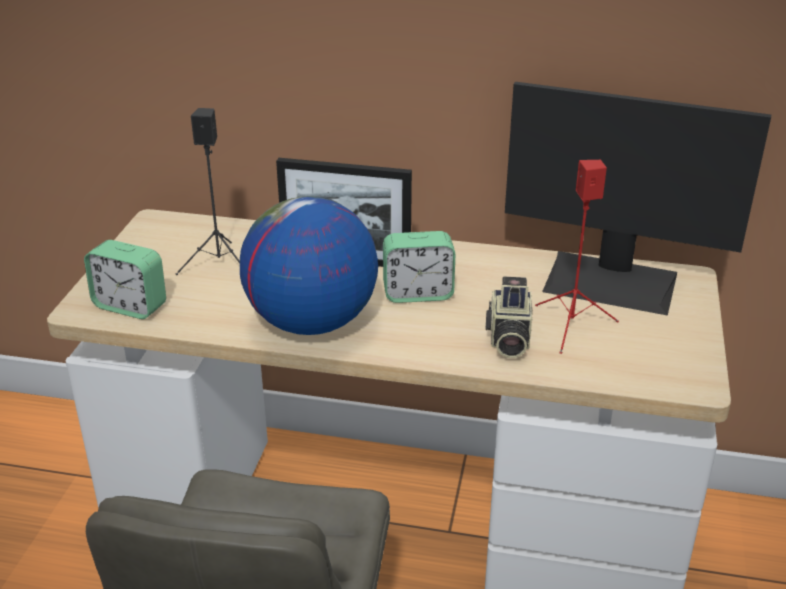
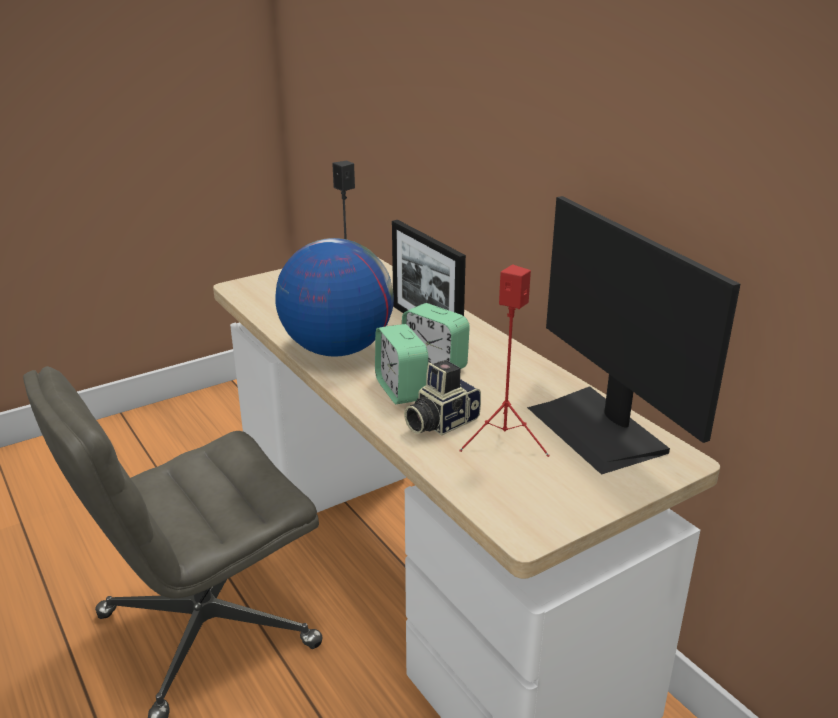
camera: 45 degrees right, 5 degrees down
alarm clock [84,240,166,319] -> alarm clock moved to [375,324,428,404]

